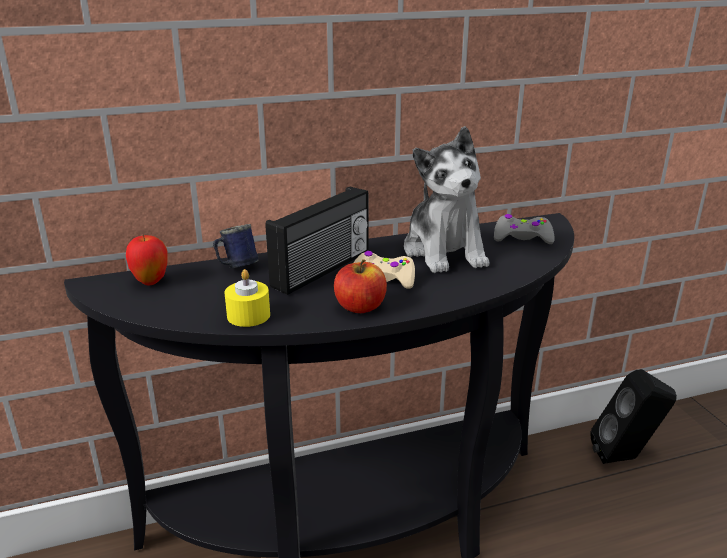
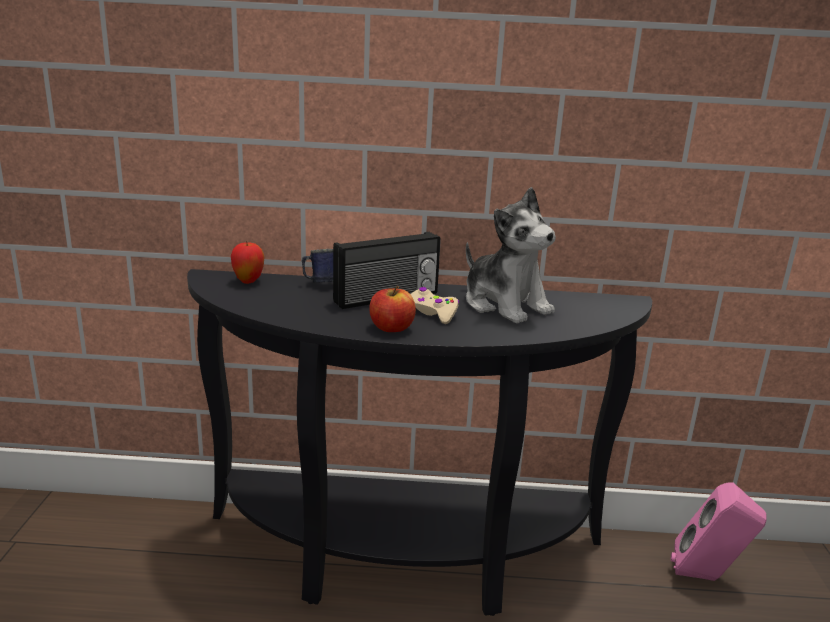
camera: 20 degrees right, 5 degrees down
yellow candle [224,269,270,327] -> none
plush toy [404,126,489,273] -> plush toy turned 45 degrees counterclockwise [466,187,556,324]
grey game controller [494,214,555,244] -> none
black speaker [590,369,677,464] -> pink speaker [671,482,767,581]

